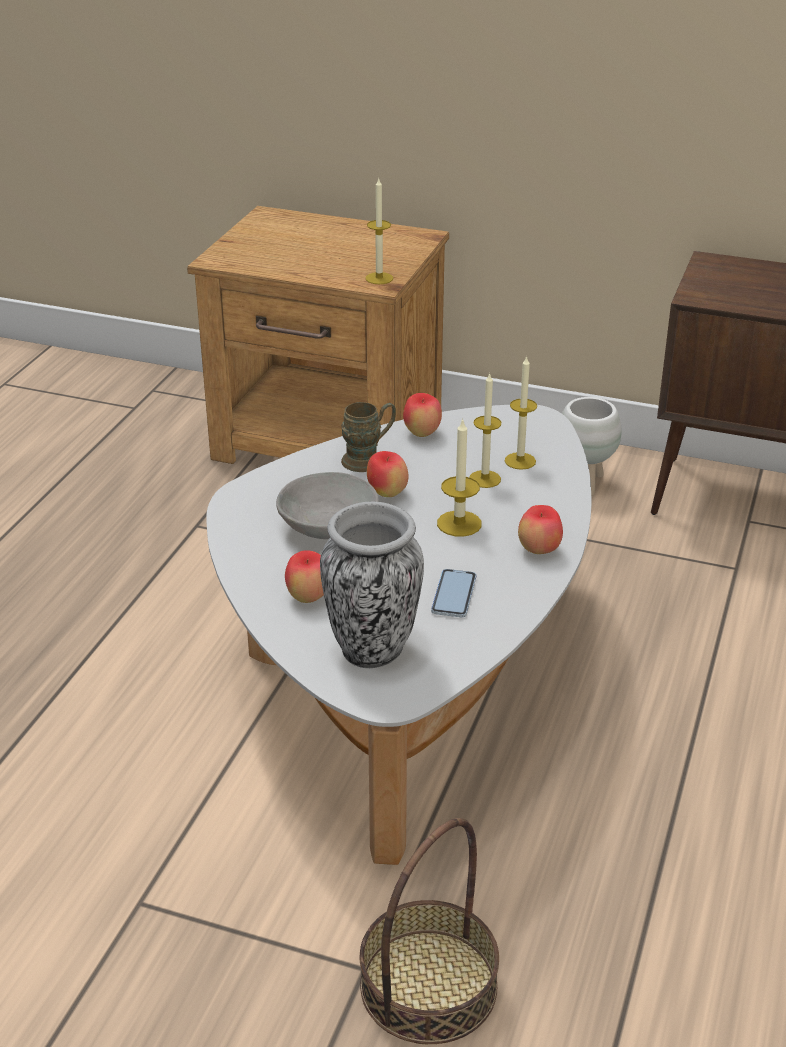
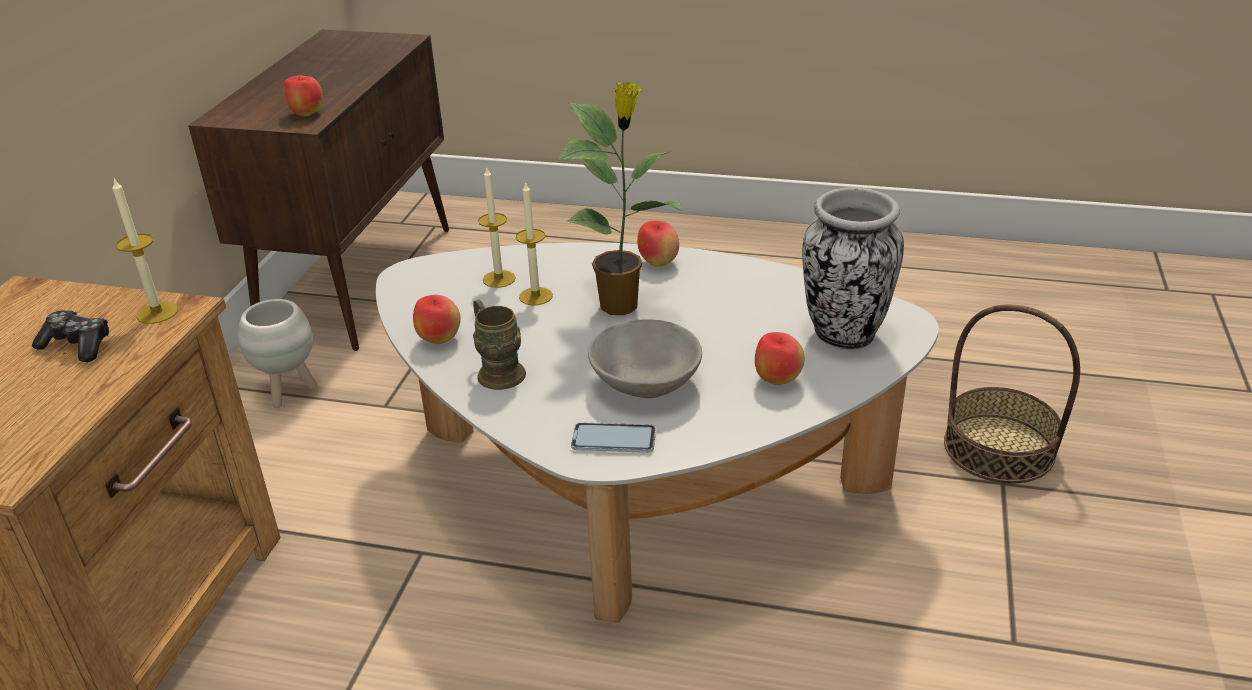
camera: 95 degrees left, 0 degrees up
apple [367,451,408,497] -> apple moved to [283,76,322,117]
phone [431,569,476,617] -> phone moved to [571,422,656,453]
candle [437,419,482,537] -> potted plant [558,82,682,315]
none -> game controller [32,310,109,362]

